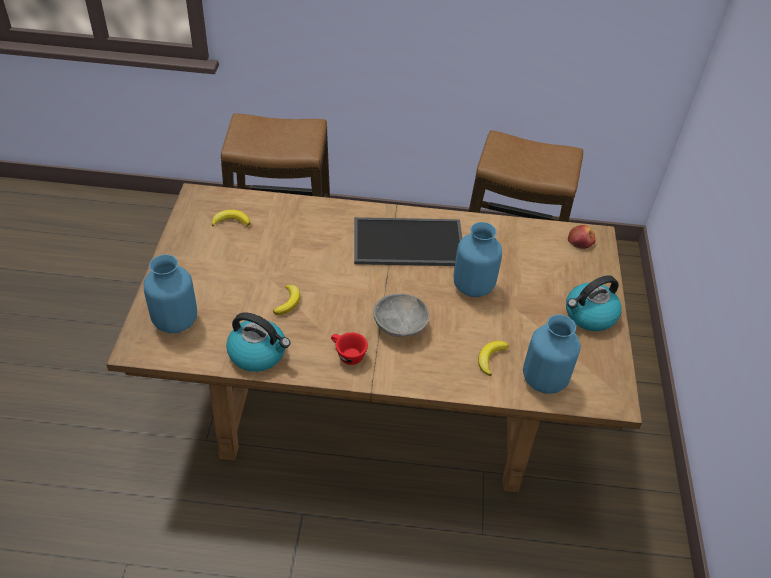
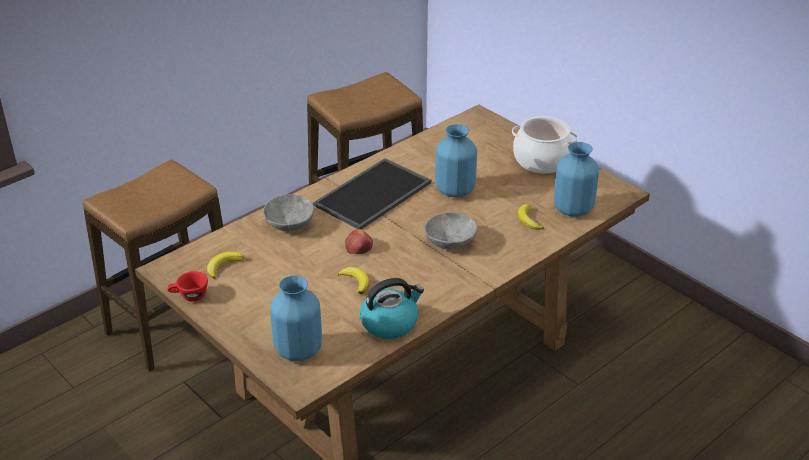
camera: 45 degrees left, 10 degrees down
red cup [331,332,368,365] -> red cup moved to [167,271,208,302]
kettle [566,275,622,331] -> cooking pot [512,116,578,173]
apple [568,225,596,249] -> apple moved to [345,229,373,254]
none -> grey bowl [263,194,314,232]

